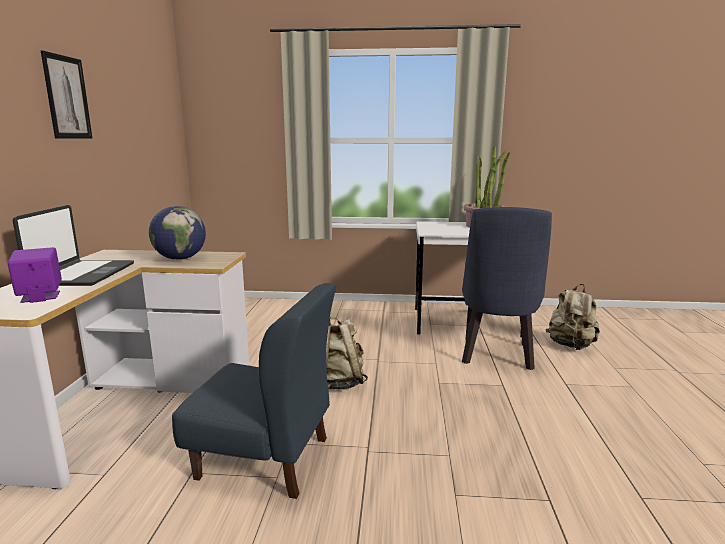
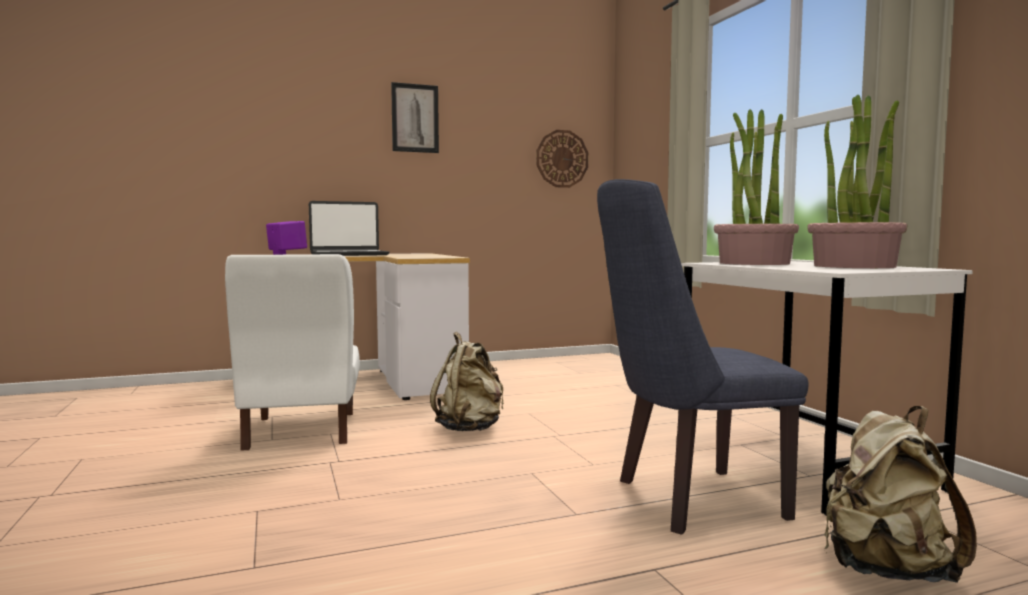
camera: 65 degrees right, 10 degrees down
globe [149,206,206,260] -> none
blue chair [172,283,336,499] -> white chair [225,254,360,451]
none -> wall clock [536,130,588,188]
none -> potted plant [714,109,799,265]

